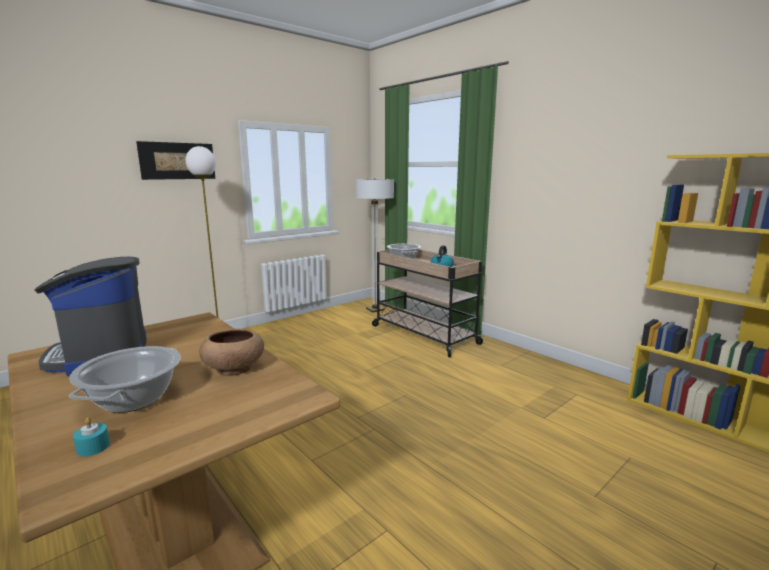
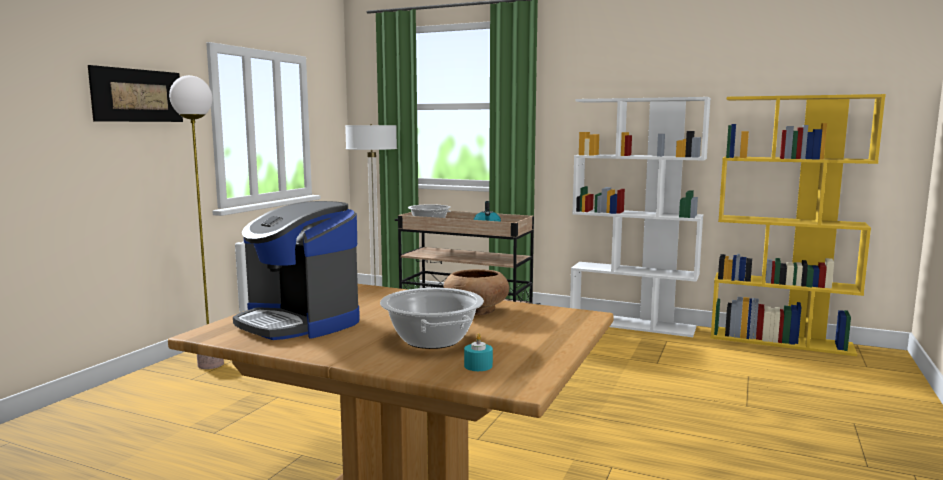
camera: 25 degrees left, 5 degrees down
none -> white bookcase [570,97,711,337]

